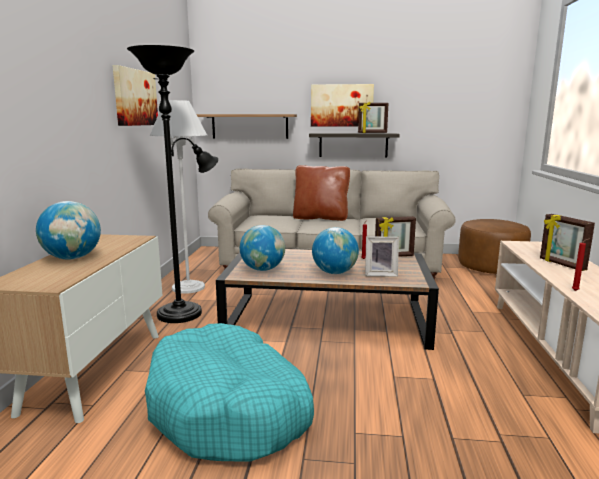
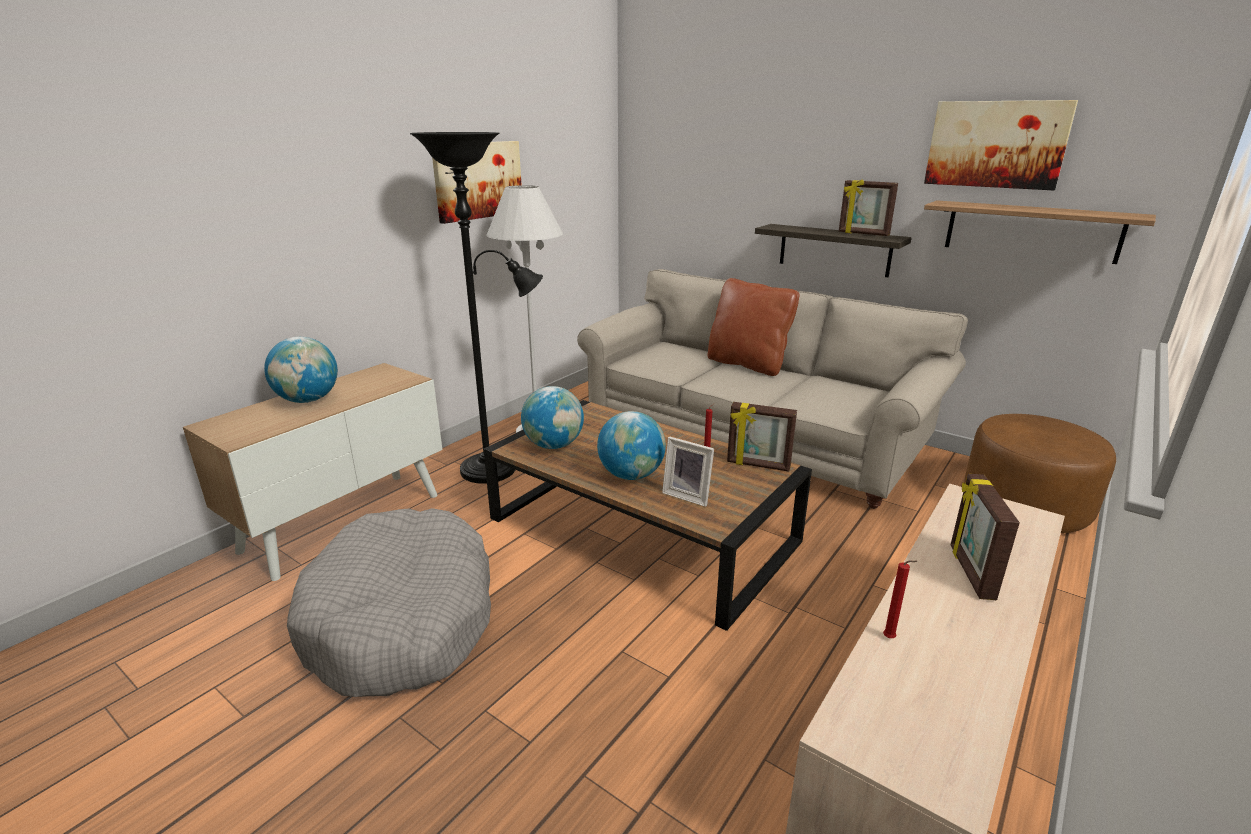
camera: 30 degrees right, 10 degrees up
turquoise dog bed [145,323,314,462] -> grey dog bed [287,508,491,697]
shelf [196,114,297,139] -> shelf moved to [924,200,1156,264]
picture [311,84,374,127] -> picture moved to [924,100,1078,190]

